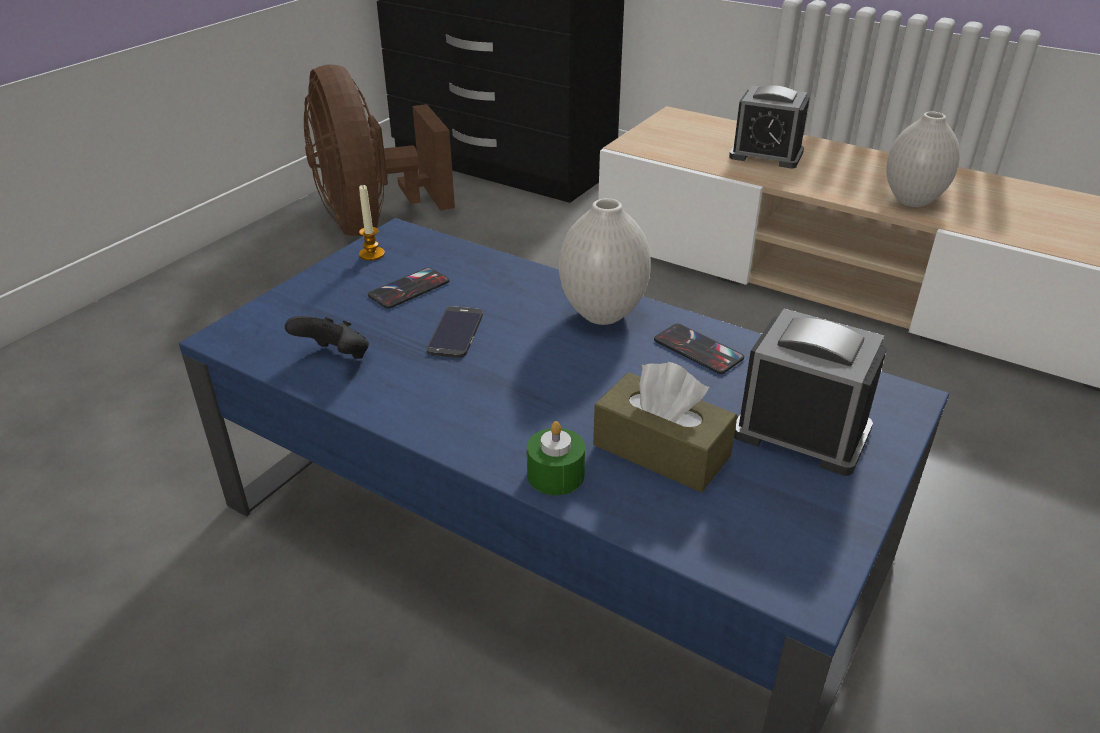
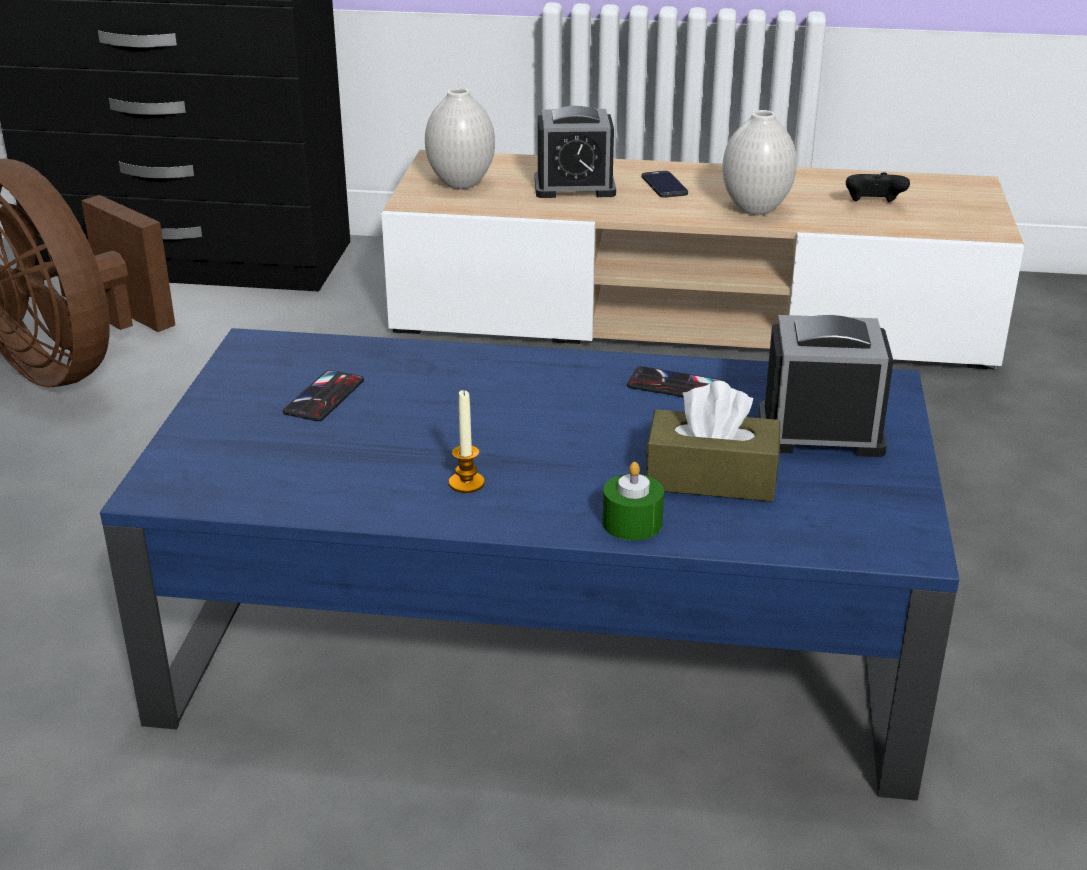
camera: 25 degrees left, 5 degrees down
black game controller [285,316,369,359] -> black game controller moved to [846,172,910,202]
candle [359,184,385,261] -> candle moved to [449,390,485,493]
phone [427,306,483,358] -> phone moved to [642,171,688,198]
white vase [559,198,651,325] -> white vase moved to [425,88,495,189]

